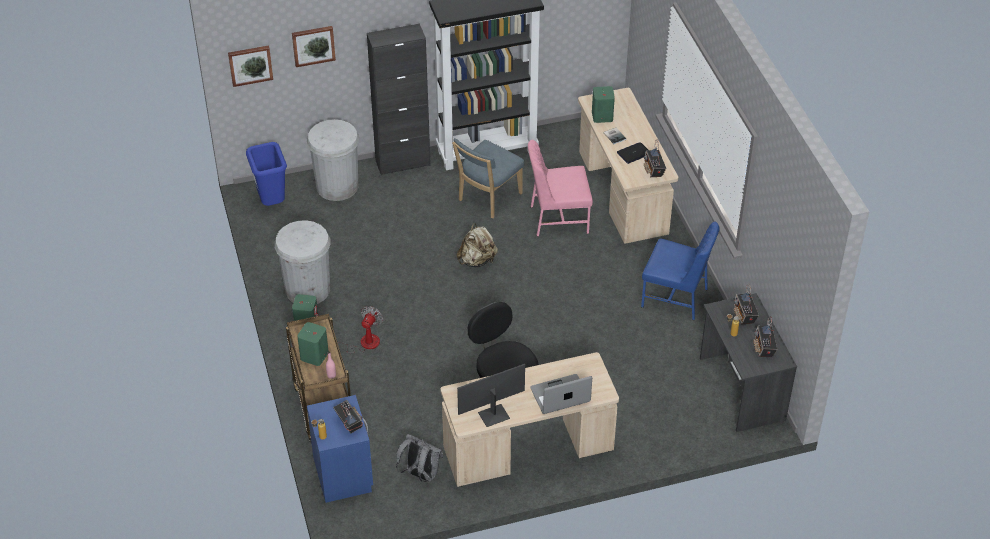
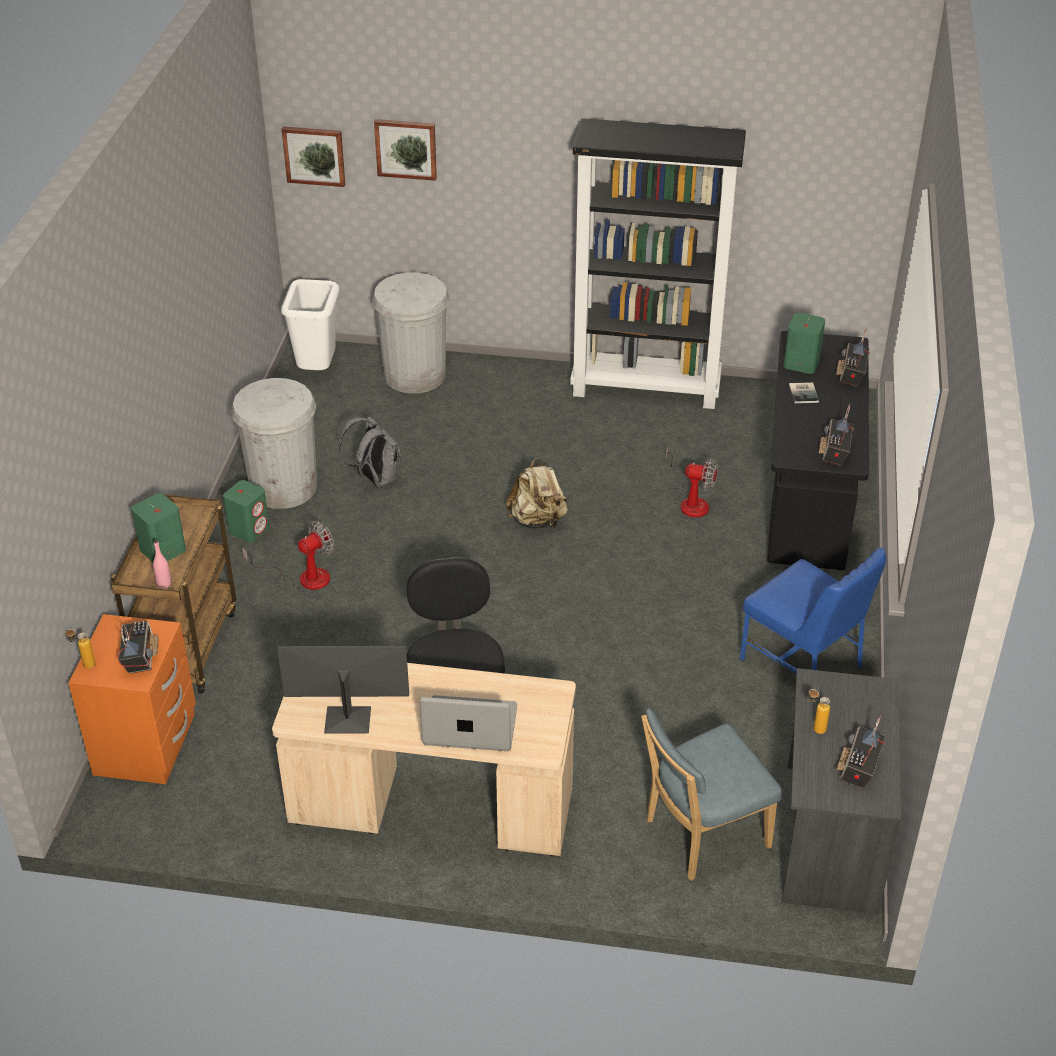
camera: 25 degrees right, 5 degrees down
blue trash can [246,142,287,206] -> white trash can [281,279,339,370]
blue nightstand [307,395,373,503] -> orange nightstand [69,614,196,784]
black cabinet [367,24,431,175] -> none
grey backpack [396,434,443,482] -> grey backpack moved to [339,416,401,487]
blue chair [452,138,524,218] -> blue chair moved to [641,708,782,881]
pink chair [528,140,593,237] -> fan [666,447,718,518]
beige desk [578,88,678,244] -> black desk [767,331,869,570]
laptop [617,142,648,164] -> none
radio [733,284,759,324] -> radio moved to [836,328,870,387]

